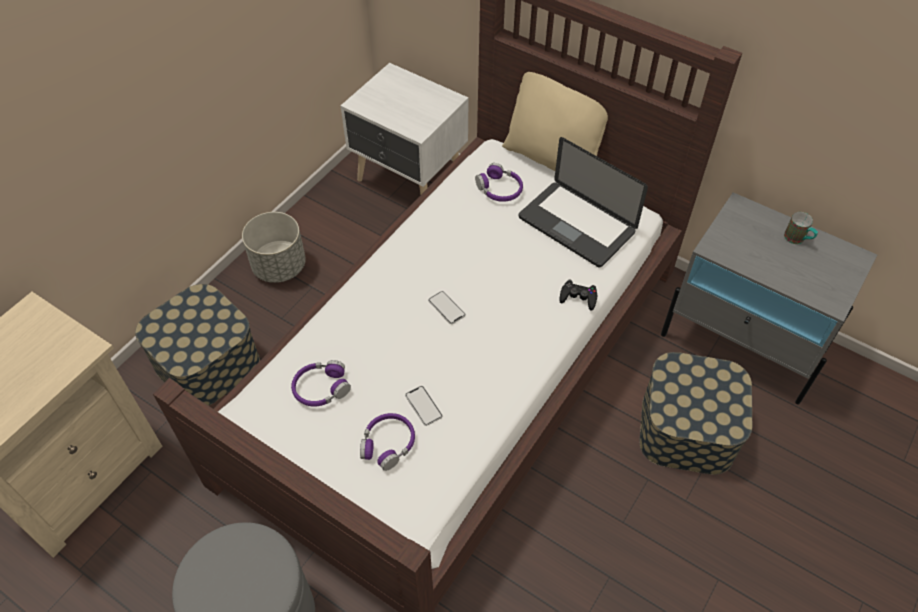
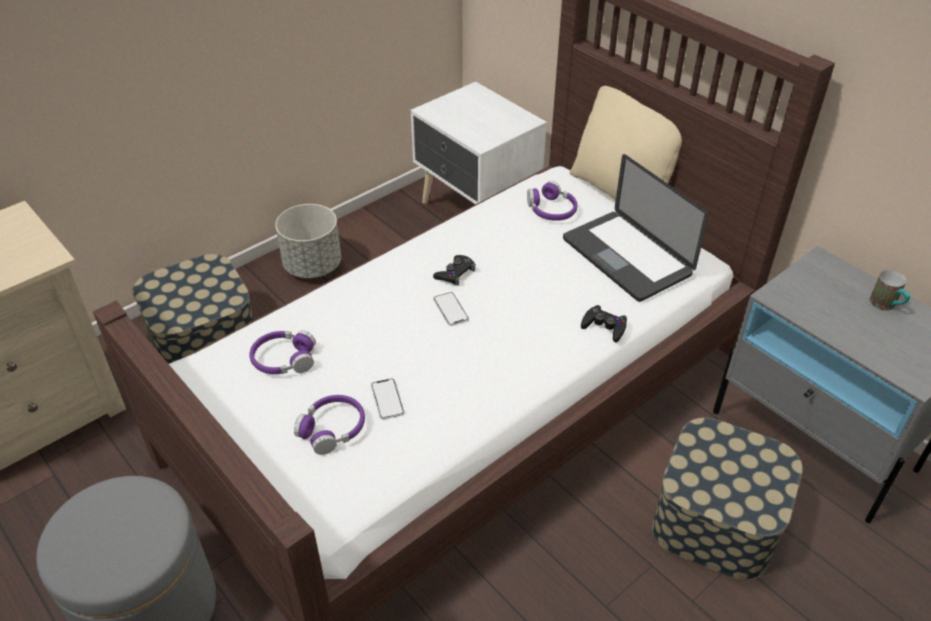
camera: 15 degrees right, 10 degrees down
none -> black game controller [433,255,476,286]

